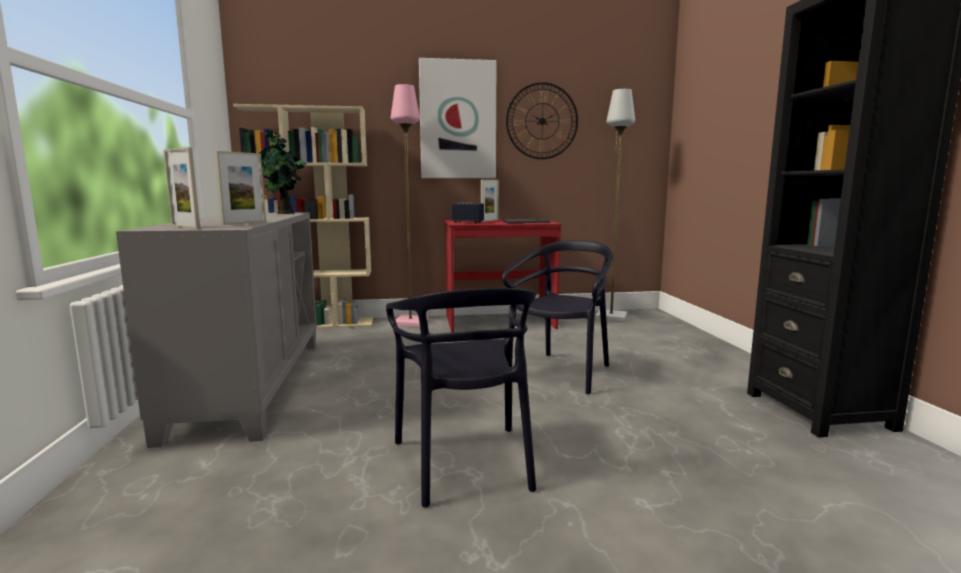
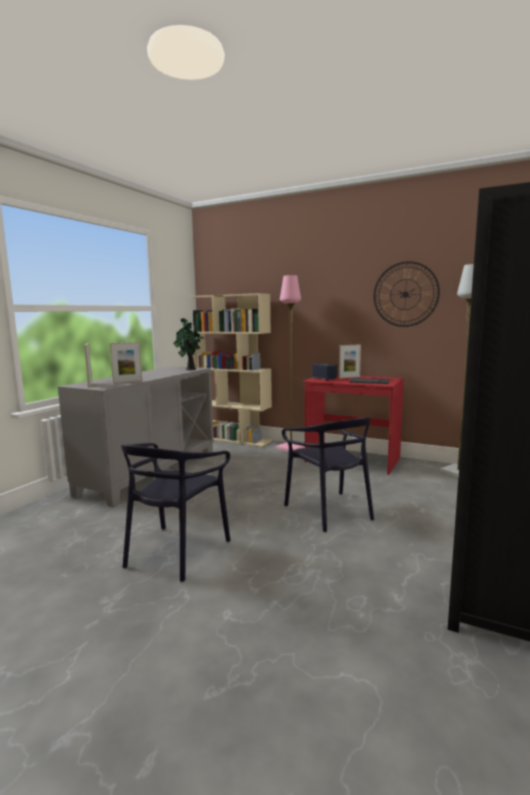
camera: 35 degrees right, 0 degrees up
picture [419,58,496,178] -> none
black chair [502,240,613,395] -> black chair turned 90 degrees clockwise [282,417,374,532]

